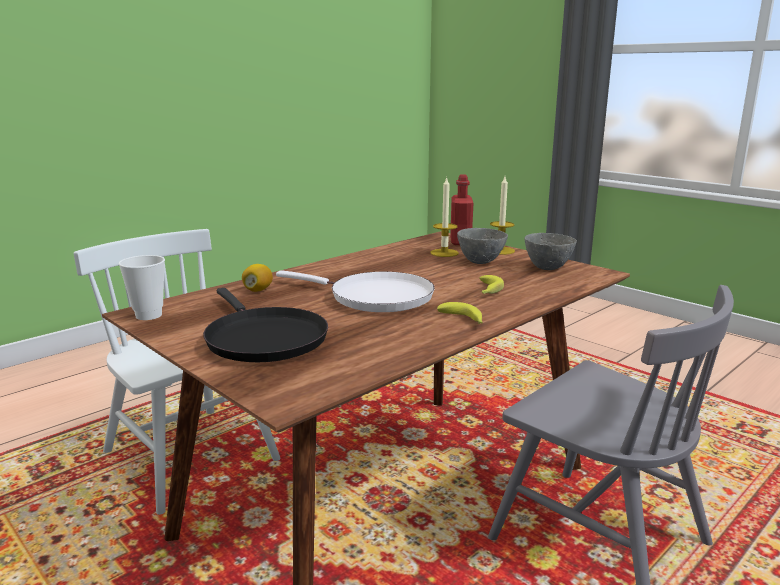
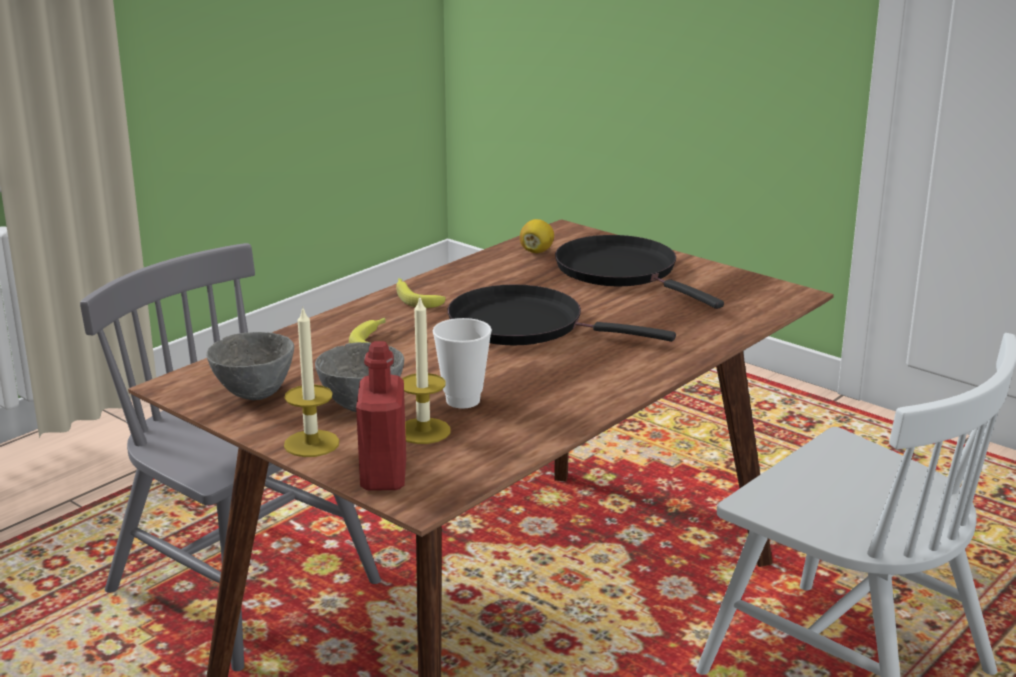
camera: 175 degrees right, 5 degrees up
cup [119,255,165,320] -> cup moved to [432,318,492,409]
lemon [242,264,273,292] -> lemon moved to [520,219,554,253]
white frying pan [276,270,435,312] -> black frying pan [448,284,676,345]

